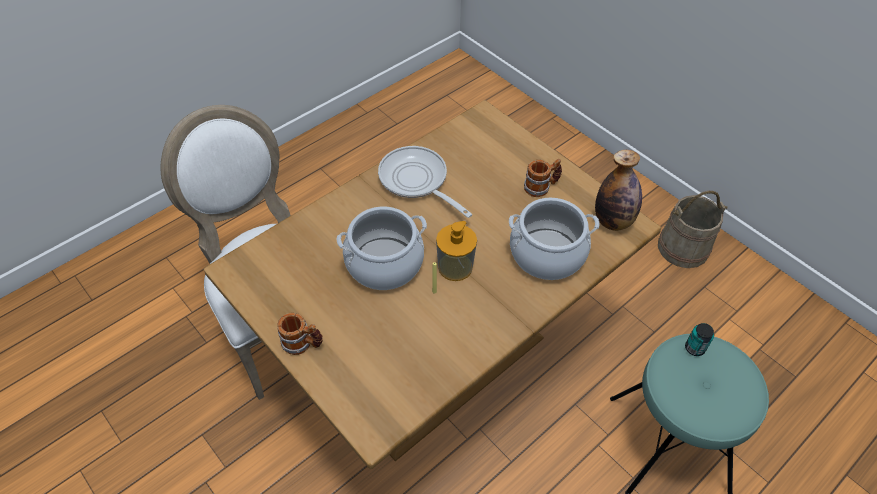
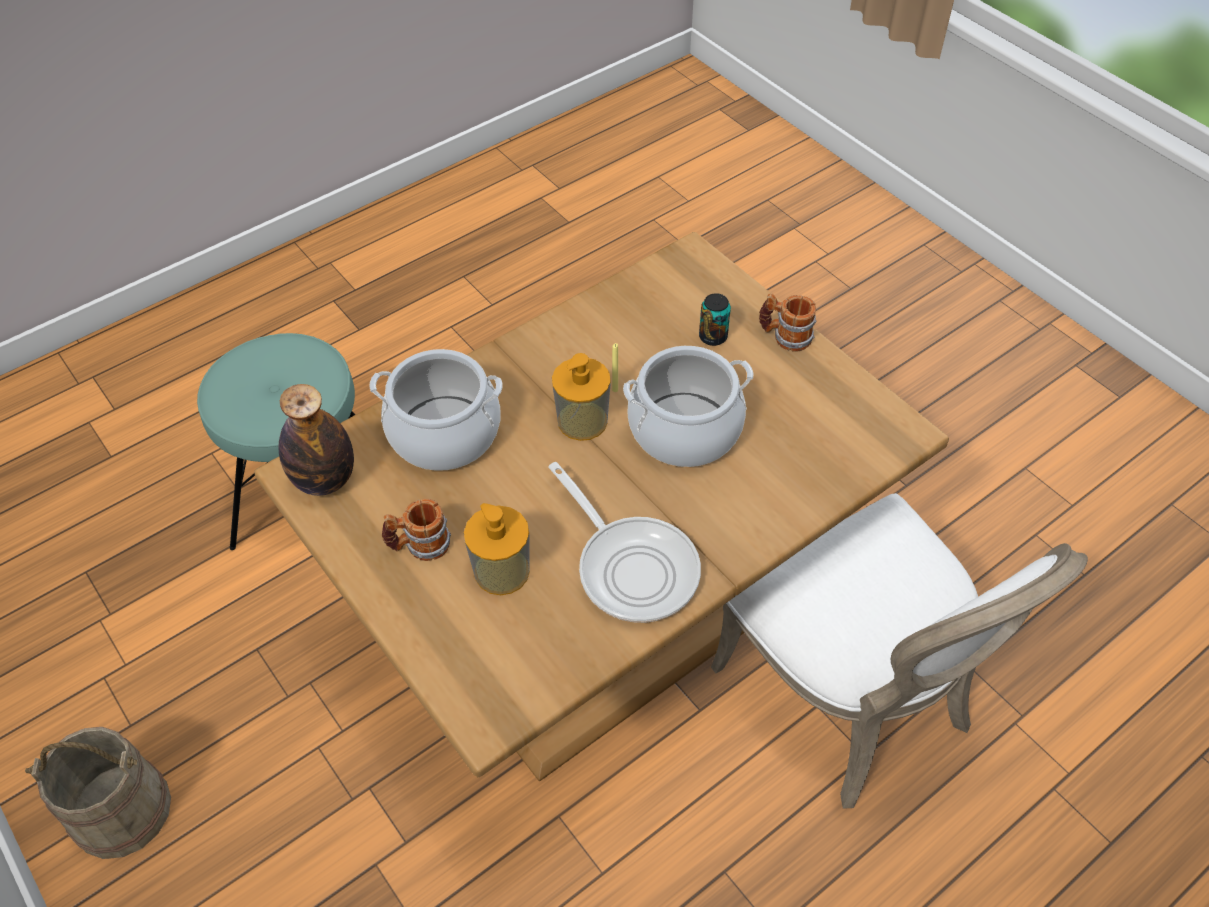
camera: 175 degrees left, 0 degrees up
can [685,323,714,356] -> can moved to [699,293,731,346]
none -> soap dispenser [464,503,530,595]

